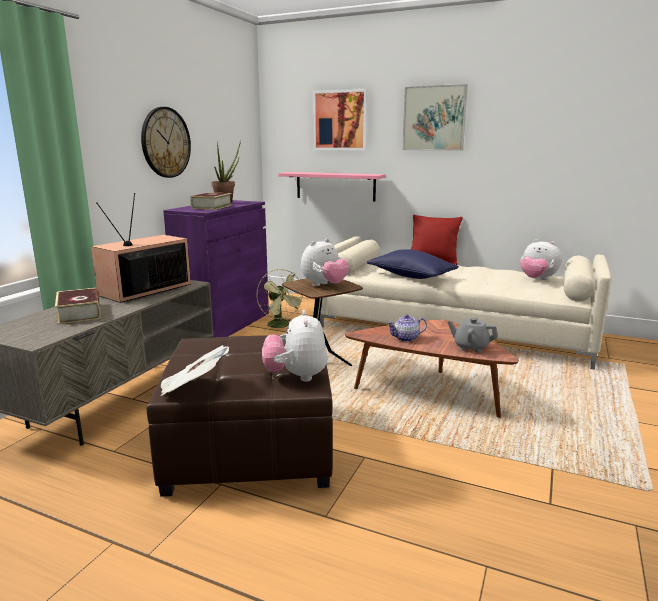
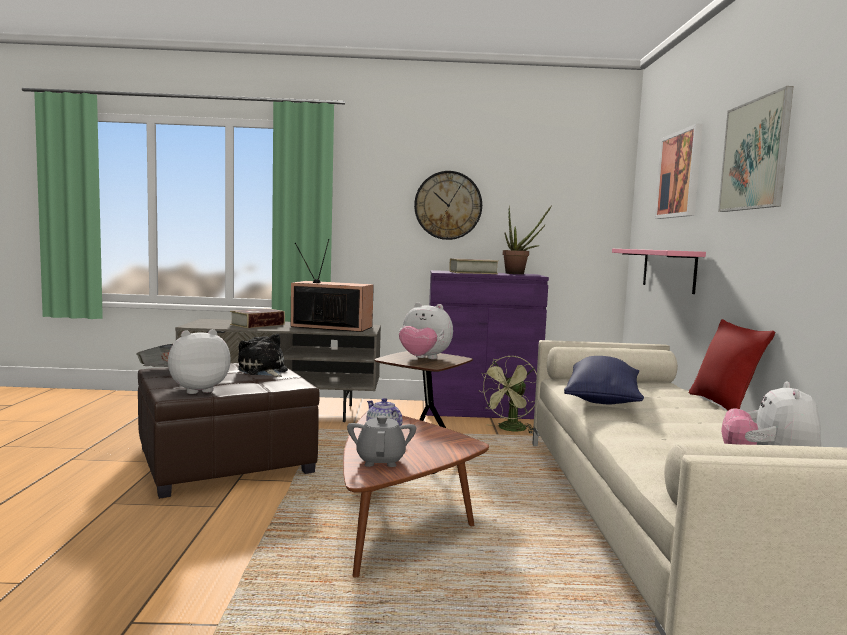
camera: 65 degrees right, 10 degrees down
none -> plush toy [238,334,288,377]

